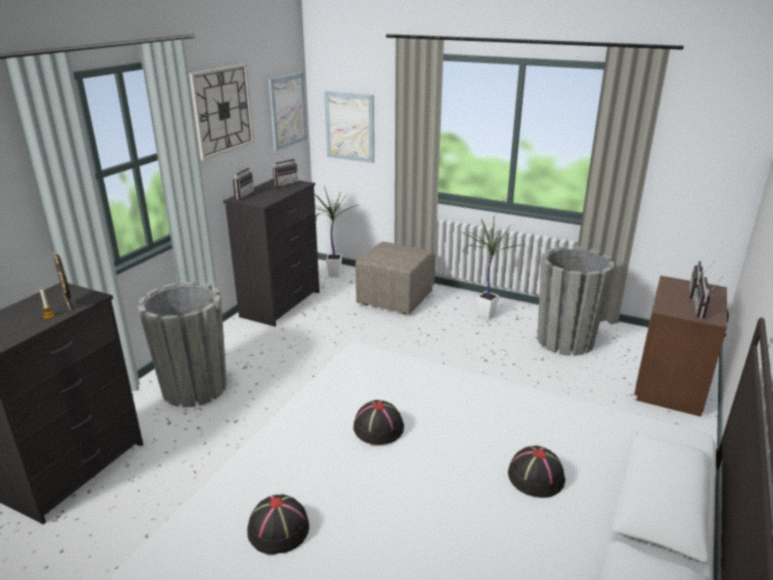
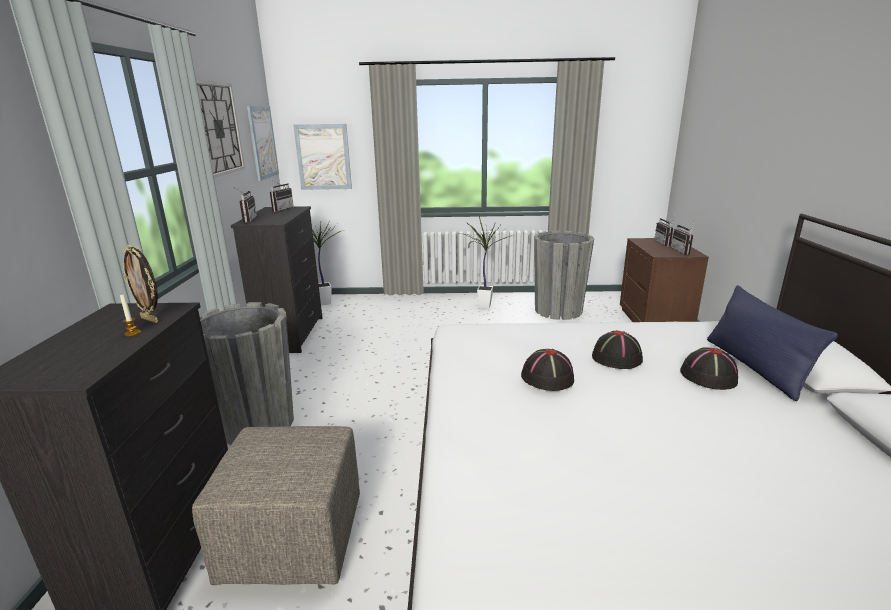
camera: 25 degrees left, 5 degrees down
black hat [247,494,309,555] -> black hat moved to [592,330,643,369]
beige ottoman [355,242,433,314] -> beige ottoman moved to [192,426,360,585]
none -> blue pillow [707,285,838,401]

